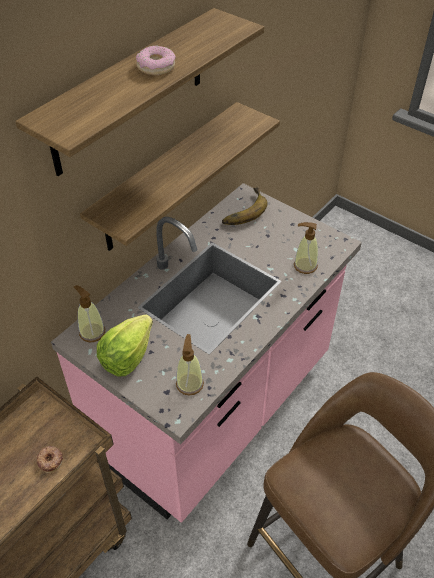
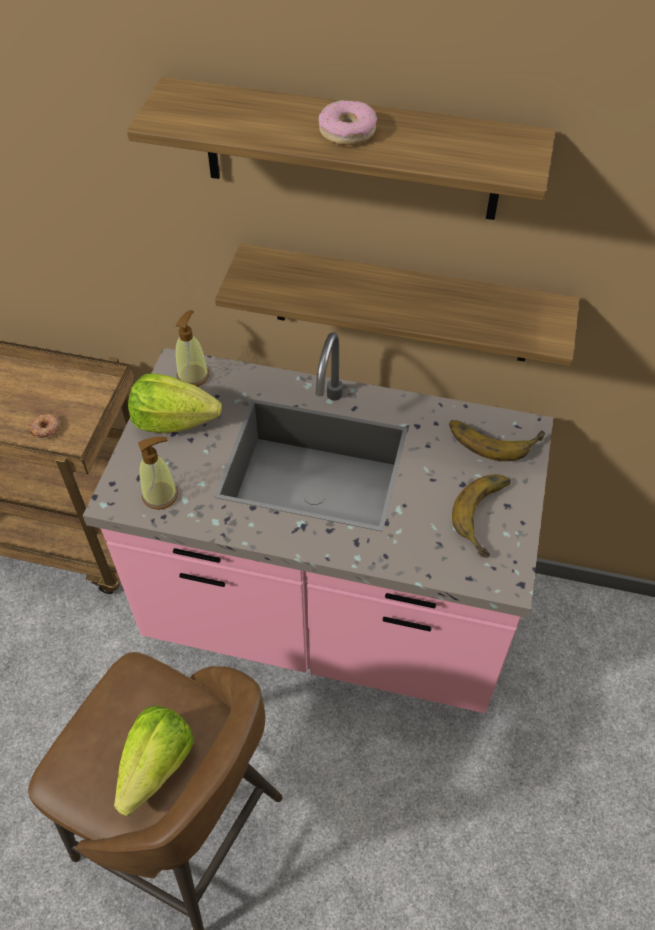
camera: 65 degrees right, 5 degrees up
soap dispenser [294,222,318,274] -> none
none -> lettuce [114,705,194,816]
none -> banana [452,474,511,558]

